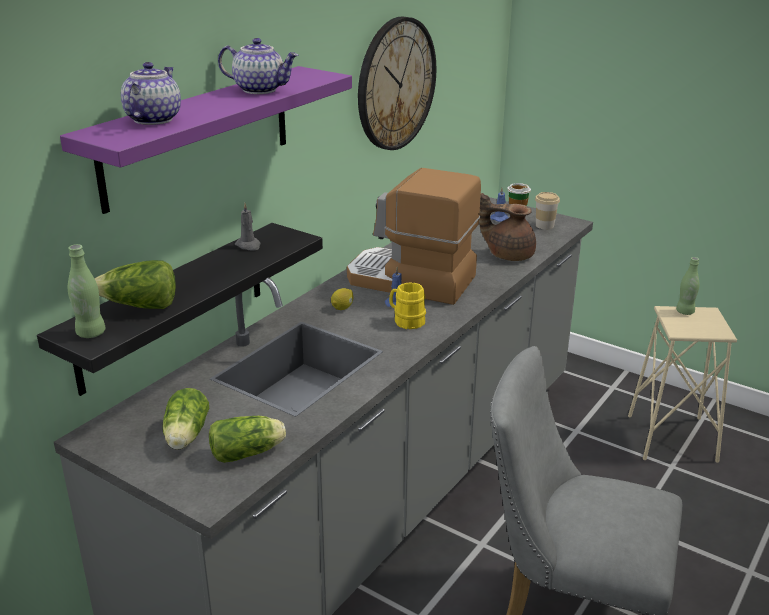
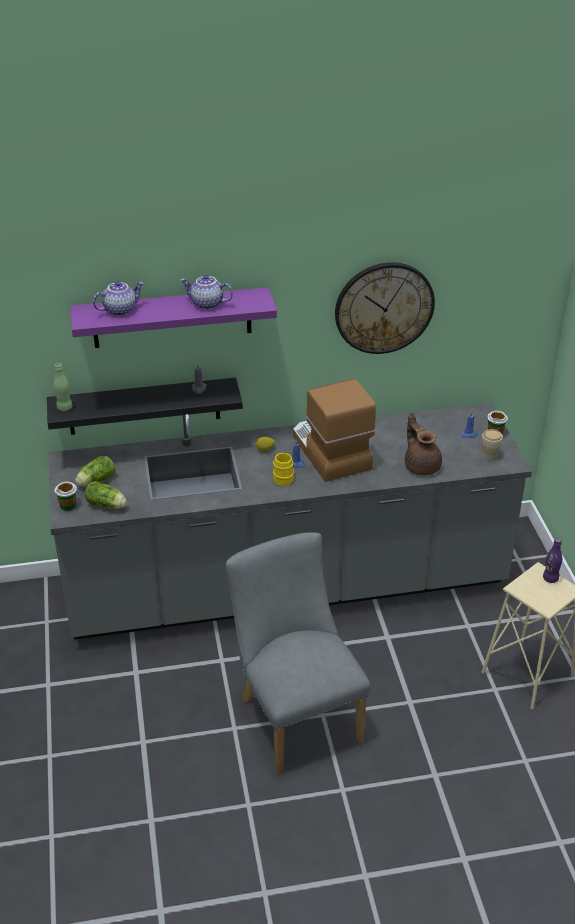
camera: 45 degrees right, 10 degrees up
lettuce [94,260,176,309] -> none
teapot [218,38,298,94] -> teapot turned 135 degrees clockwise [181,275,233,310]
green bottle [676,257,700,315] -> purple bottle [543,538,562,583]
none -> cup [55,482,77,511]

